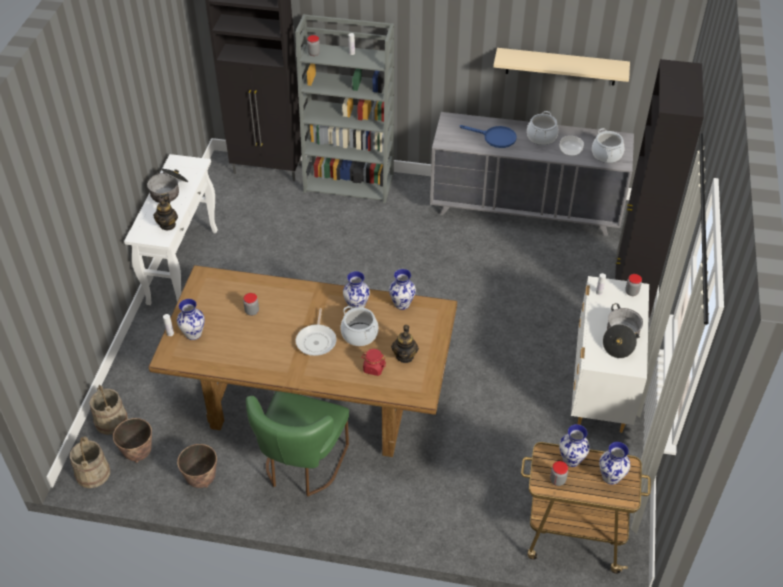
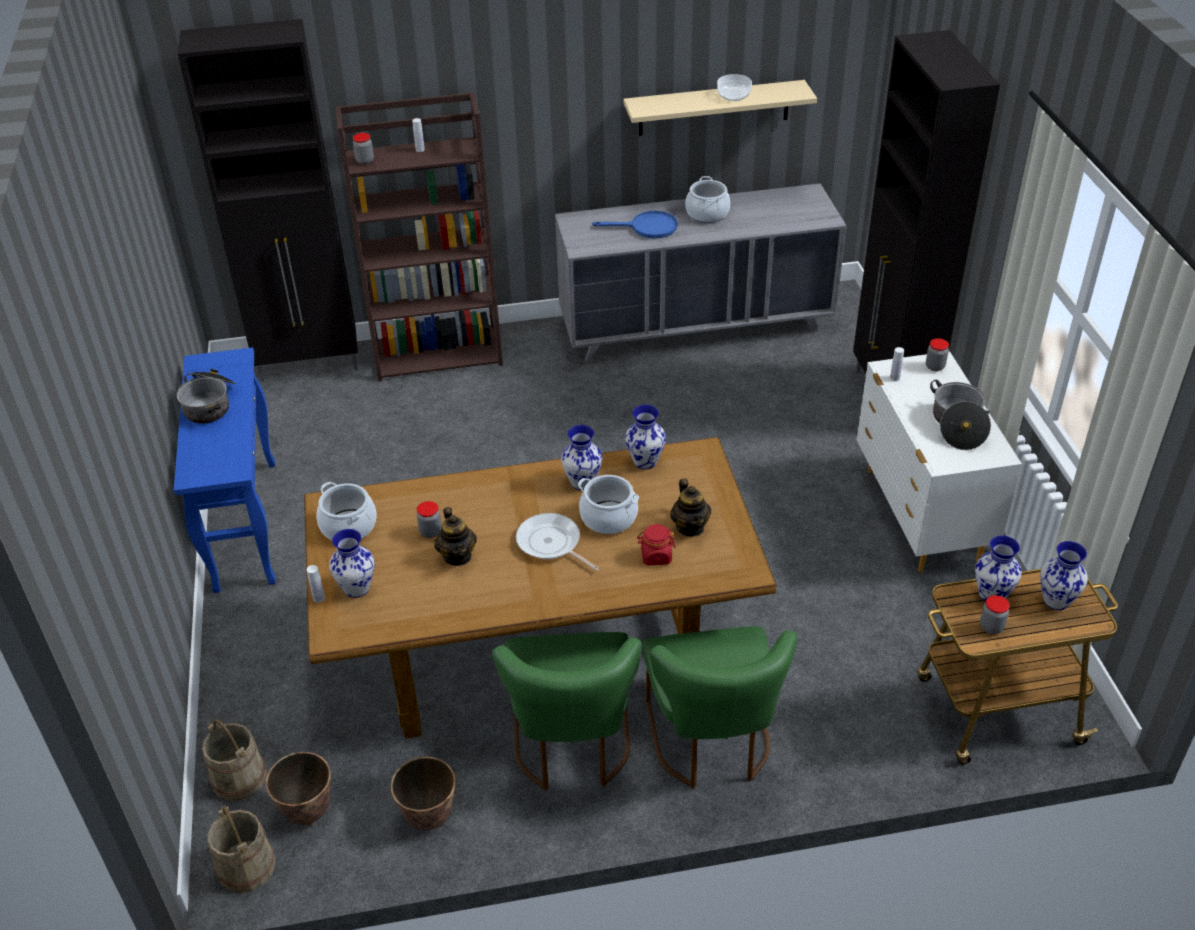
camera: 20 degrees left, 5 degrees down
white console table [124,154,218,305] -> blue console table [174,347,276,593]
teapot [154,196,178,230] -> teapot moved to [434,507,477,566]
grey bookcase [295,14,394,203] -> brown bookcase [336,92,503,382]
frying pan [296,308,337,356] -> frying pan turned 150 degrees clockwise [516,513,599,571]
bowl [560,136,584,156] -> bowl moved to [717,74,752,101]
cooking pot [592,128,625,163] -> cooking pot moved to [316,482,377,540]
none -> green chair [643,626,797,788]

